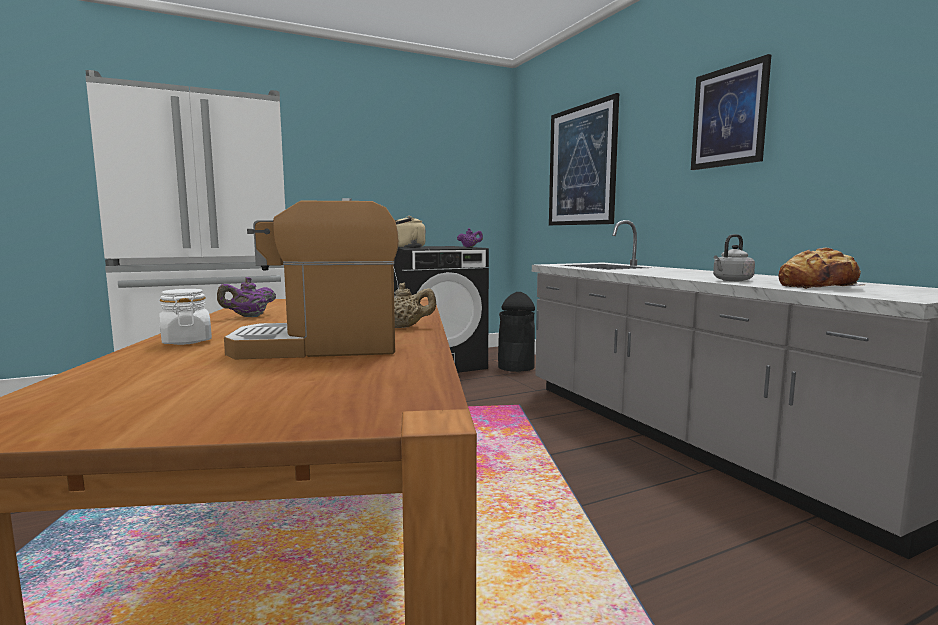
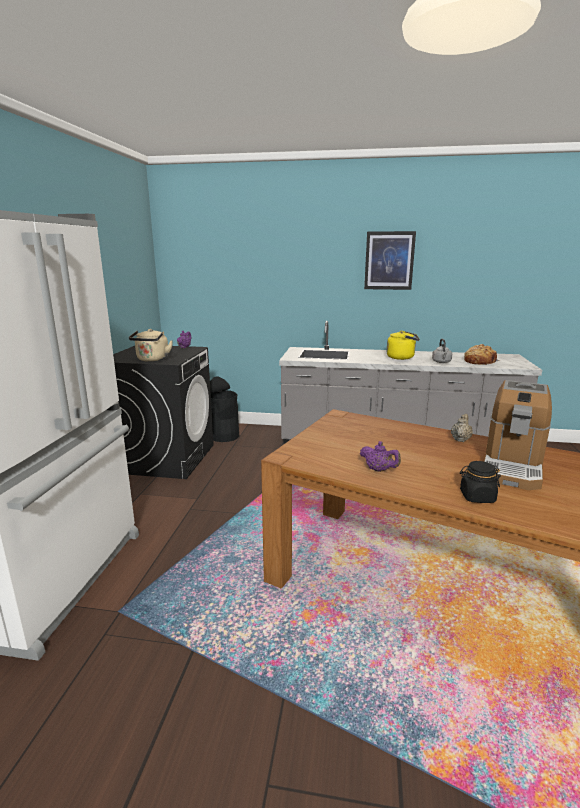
camera: 55 degrees left, 10 degrees up
white jar [159,289,212,345] -> black jar [460,461,501,503]
purple teapot [217,277,276,317] -> purple teapot turned 45 degrees counterclockwise [360,441,401,472]
picture [549,93,619,225] -> none
none -> yellow kettle [387,331,420,360]

